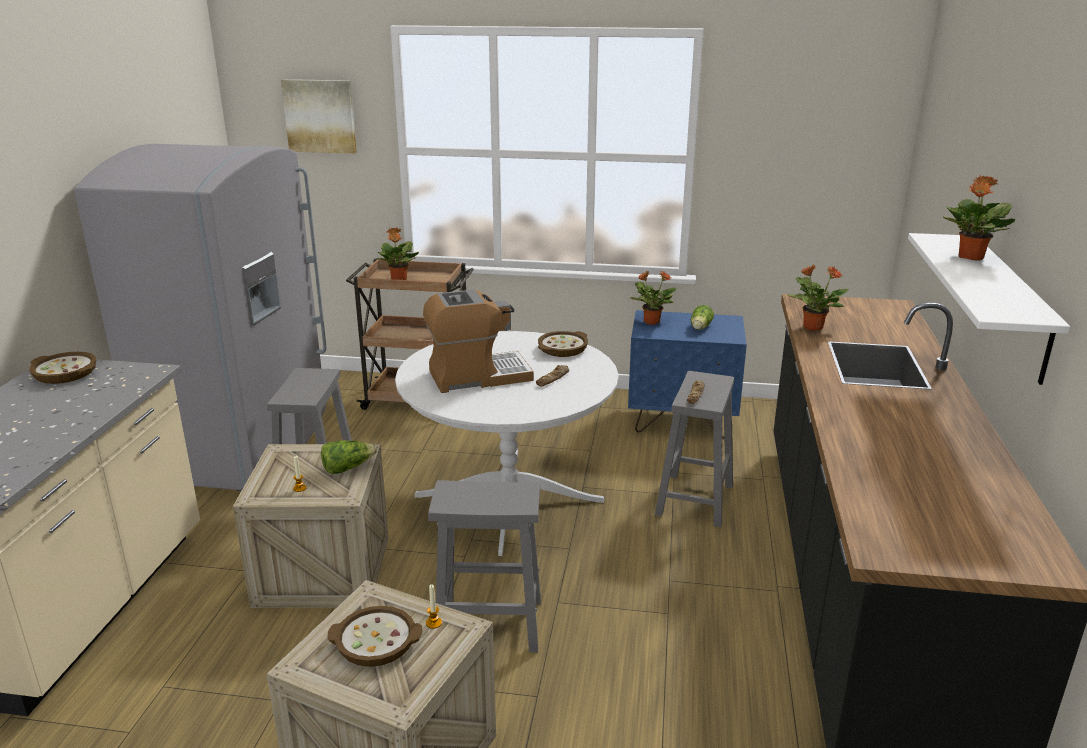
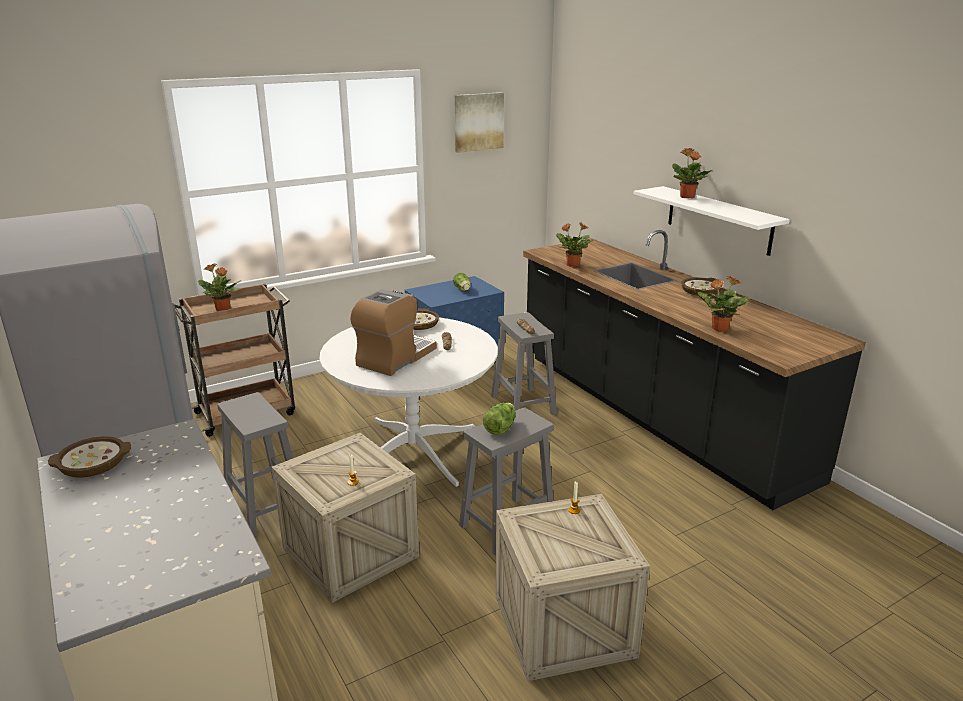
camera: 40 degrees left, 0 degrees up
picture [281,79,357,154] -> picture moved to [455,92,504,153]
lettuce [321,441,377,474] -> lettuce moved to [483,403,516,435]
bowl [328,606,422,667] -> bowl moved to [681,277,722,296]
potted plant [630,271,676,325] -> potted plant moved to [698,276,751,332]

